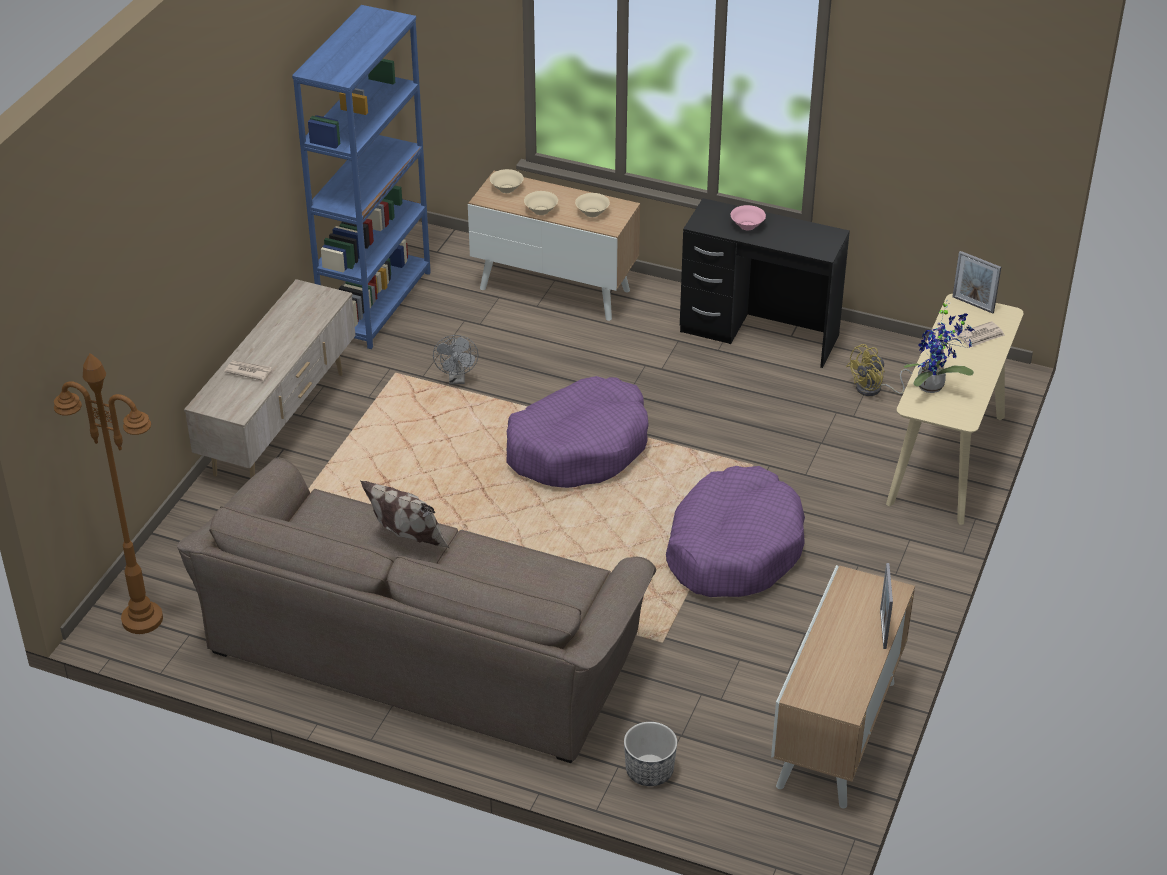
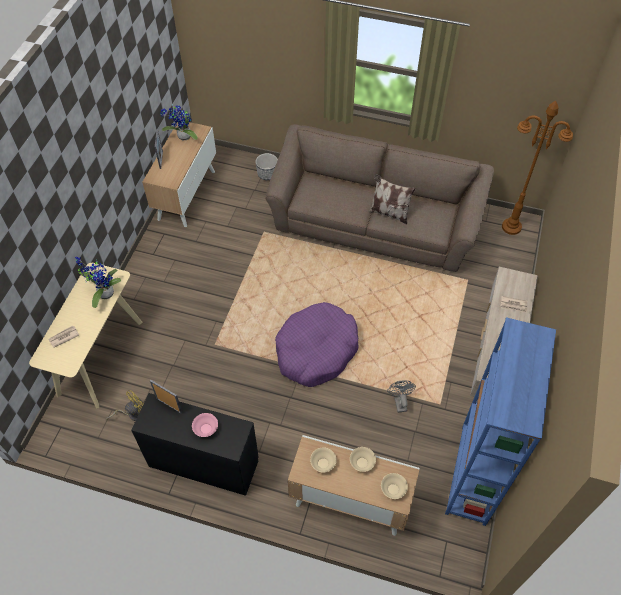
camera: 175 degrees right, 15 degrees up
purple dog bed [666,466,805,597] -> none
picture frame [952,251,1001,314] -> picture frame moved to [150,380,183,414]
none -> potted plant [160,104,198,140]

